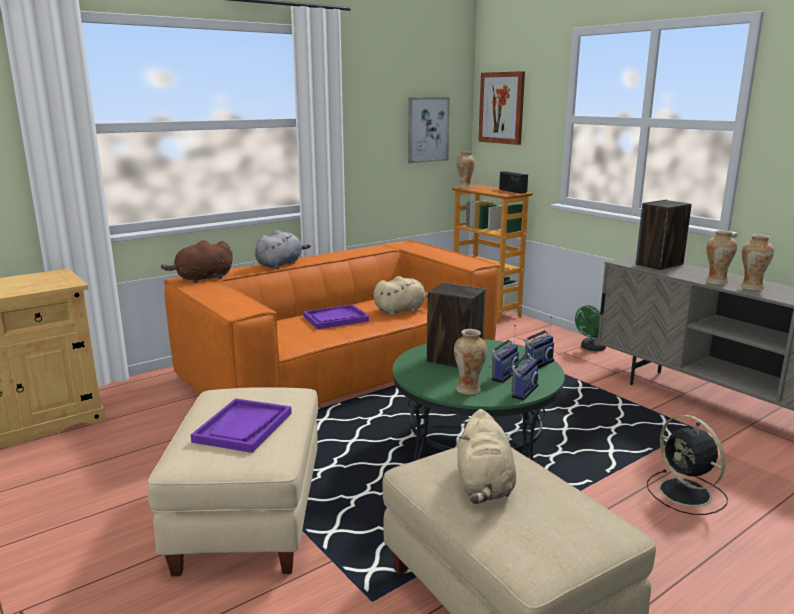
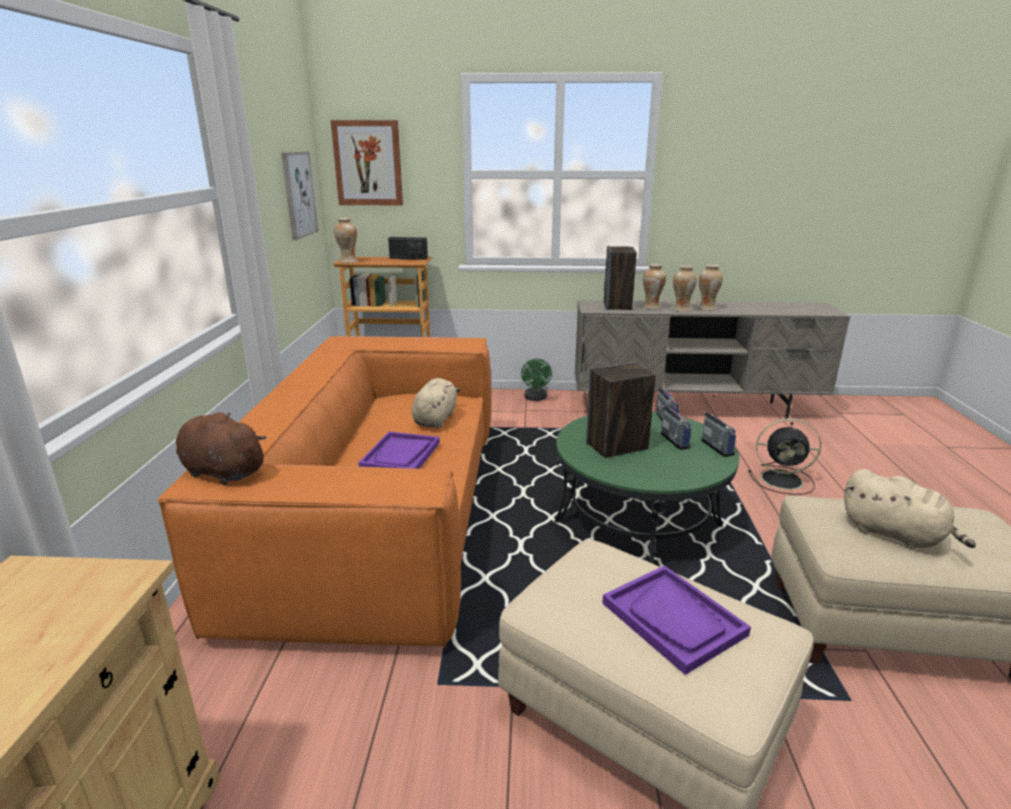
camera: 50 degrees left, 5 degrees up
brown plush toy [161,240,233,283] -> brown plush toy turned 105 degrees clockwise [176,412,267,485]
grey plush toy [255,230,311,269] -> none
vase [454,329,487,395] -> vase moved to [643,264,666,310]

